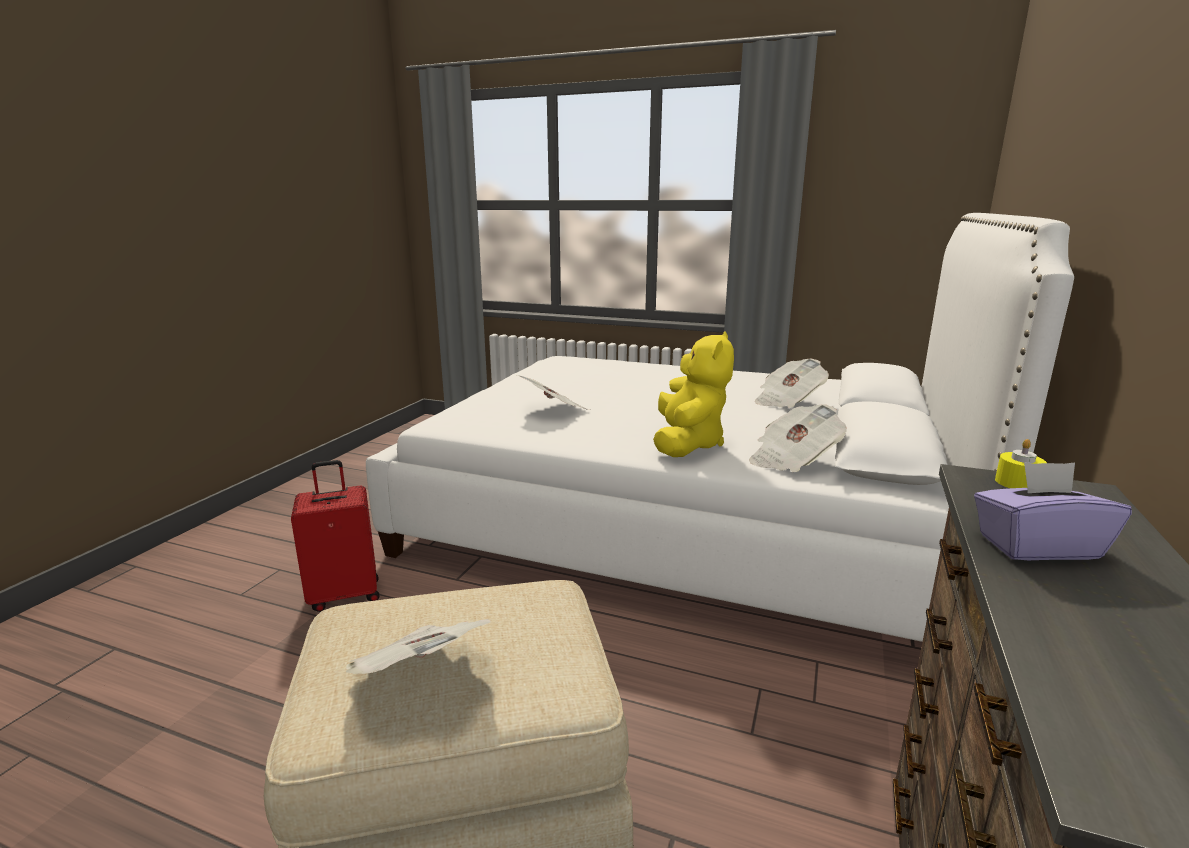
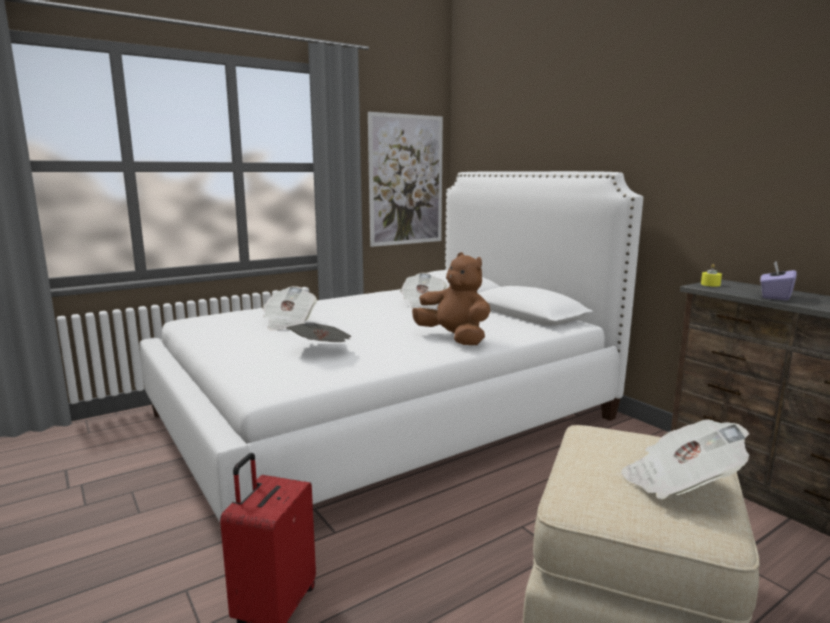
camera: 55 degrees left, 5 degrees down
yellow plush toy [653,331,734,457] -> brown plush toy [412,252,491,345]
newspaper [749,404,847,472] -> newspaper moved to [263,286,317,331]
none -> picture [368,112,443,247]

